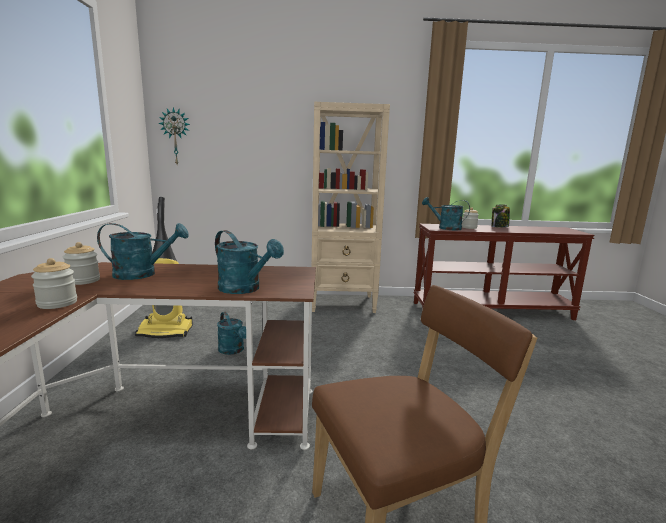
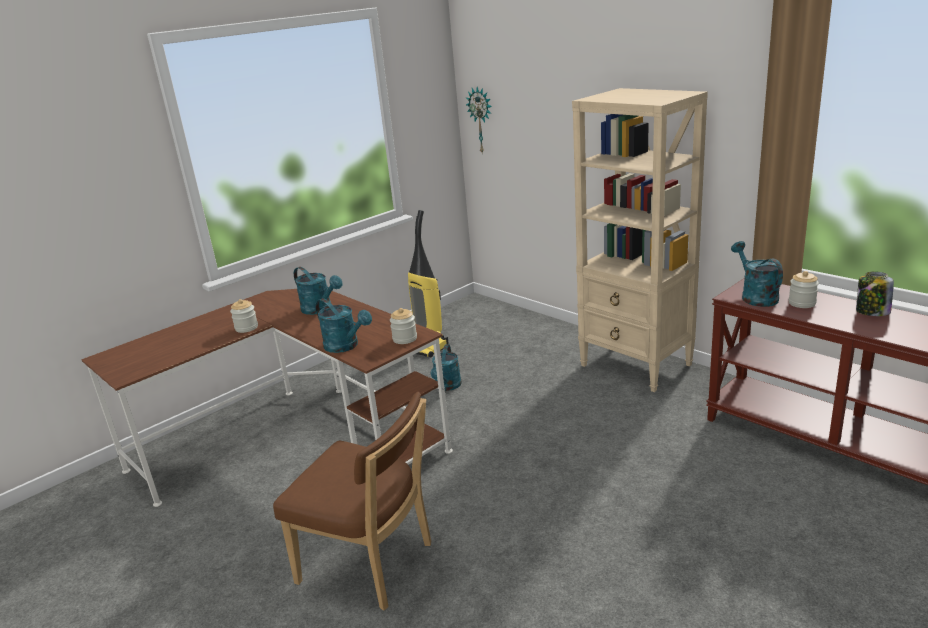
camera: 50 degrees right, 10 degrees up
jar [63,242,100,285] -> jar moved to [390,308,417,344]
turquoise watering can [215,230,284,294] -> turquoise watering can turned 45 degrees counterclockwise [315,298,372,353]

